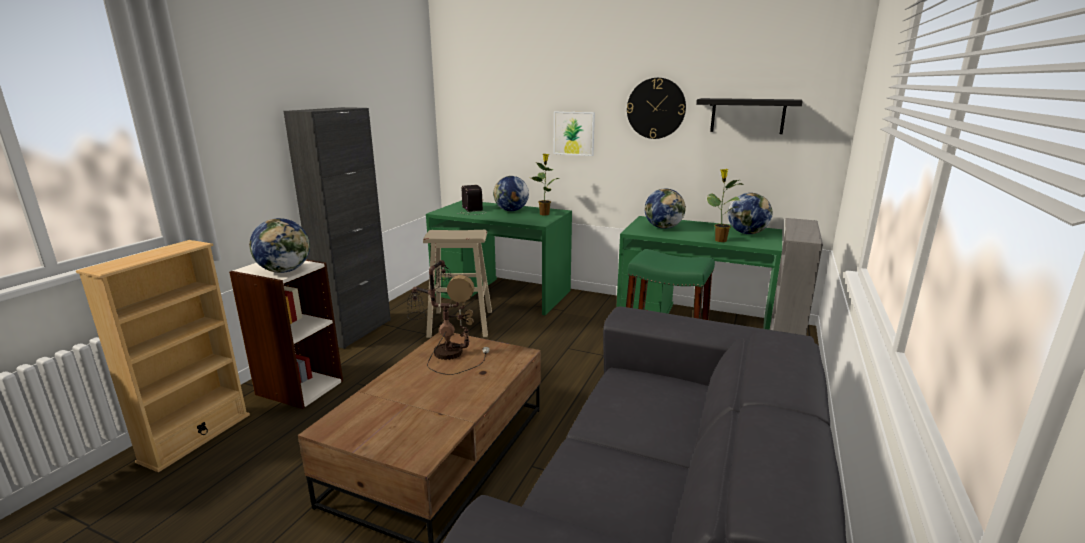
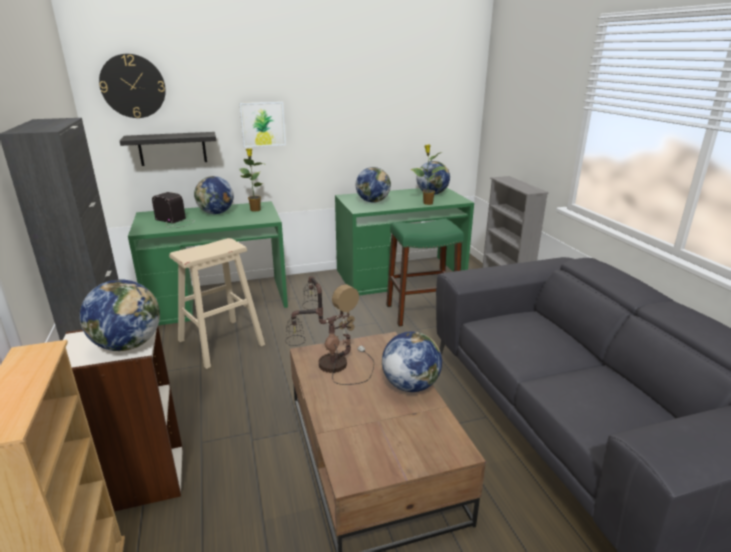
camera: 40 degrees left, 5 degrees up
wall clock [627,78,686,139] -> wall clock moved to [99,54,166,118]
black shelf [696,98,803,134] -> black shelf moved to [120,132,216,166]
none -> globe [382,331,442,392]

